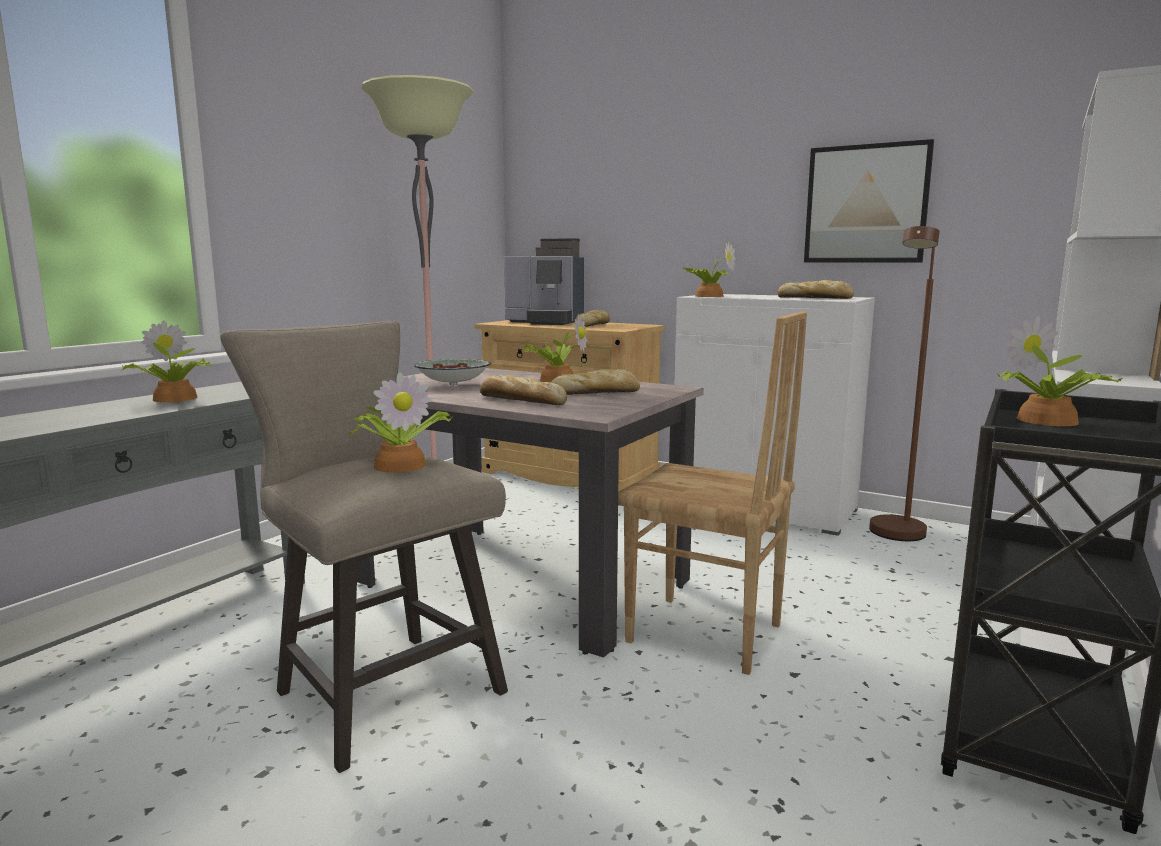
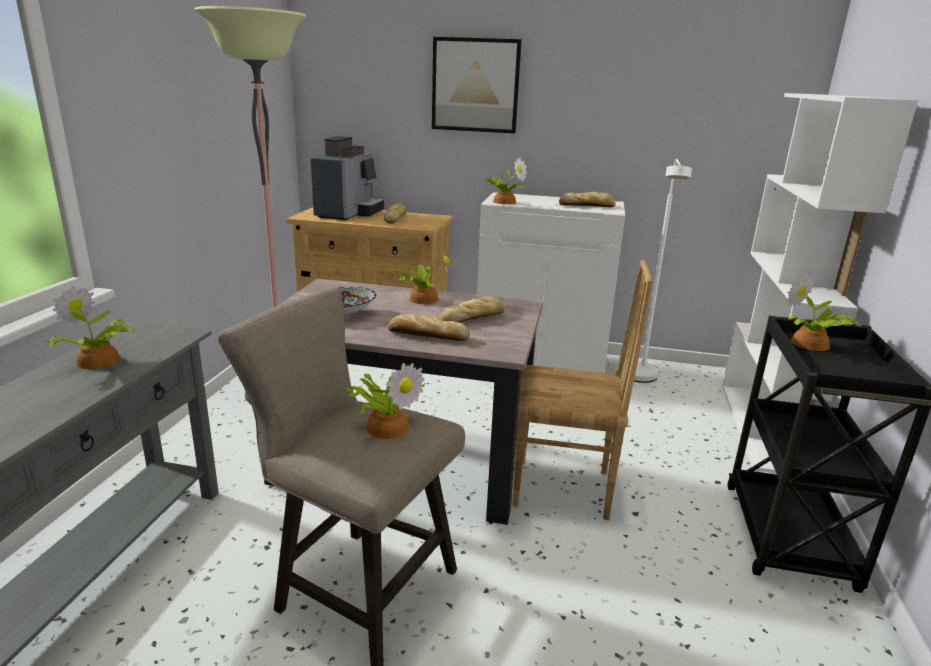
camera: 20 degrees left, 10 degrees up
coffee machine [504,238,584,325] -> coffee machine turned 75 degrees counterclockwise [311,136,384,220]
picture [804,139,934,262] -> picture moved to [432,37,522,134]
brown floor lamp [869,226,940,541] -> white floor lamp [634,159,692,383]

